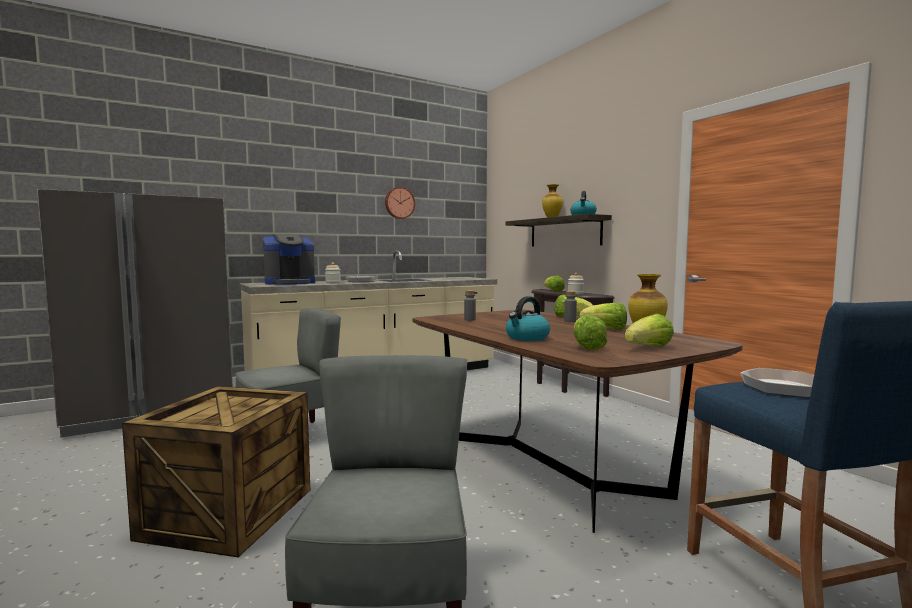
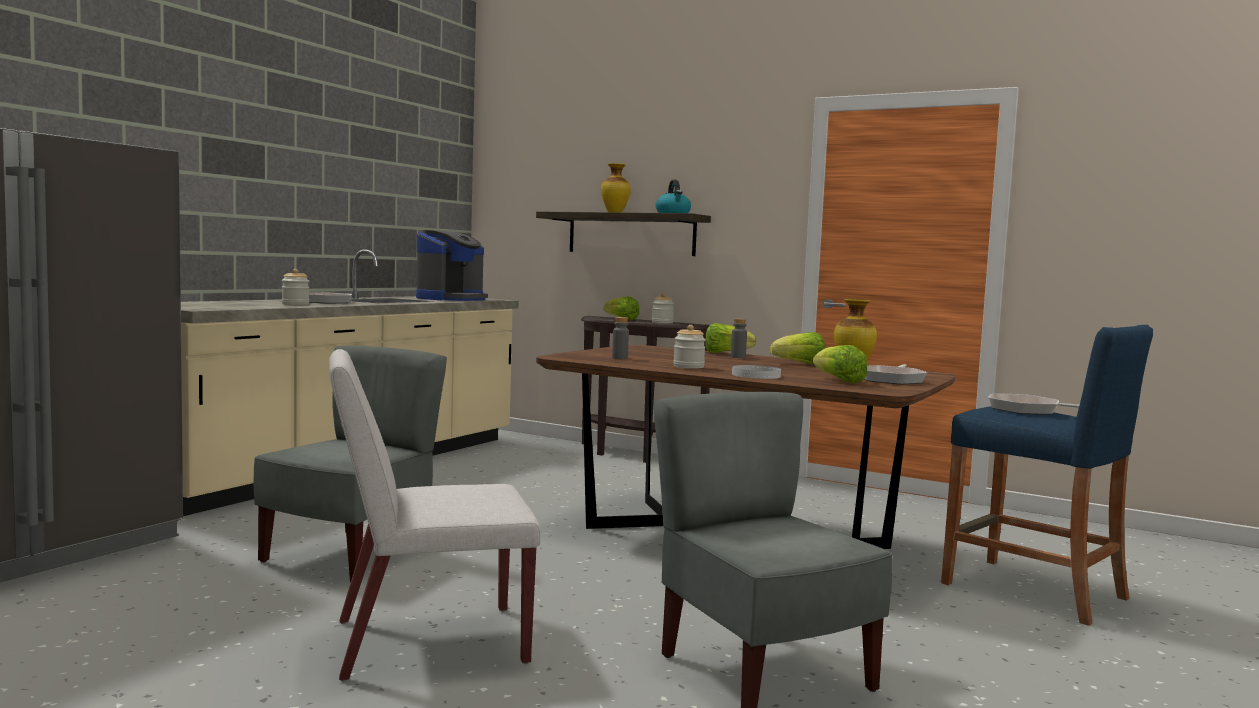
camera: 30 degrees left, 0 degrees up
crate [122,386,310,557] -> white chair [329,349,540,682]
coffee machine [263,234,315,285] -> coffee machine moved to [416,230,488,301]
wall clock [385,187,415,219] -> none
kettle [506,296,550,341] -> white plate [732,365,781,379]
lettuce [625,314,674,347] -> frying pan [864,364,927,384]
none -> jar [673,325,706,369]

